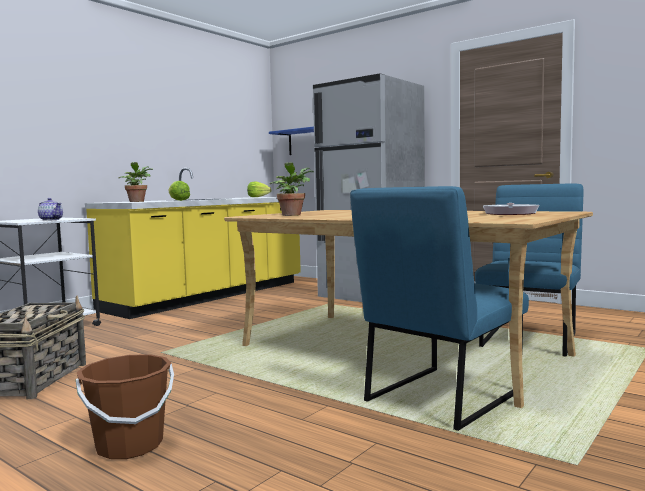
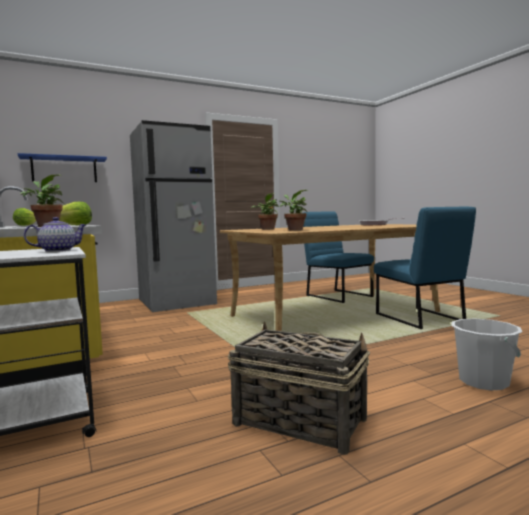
camera: 65 degrees left, 0 degrees up
brown bucket [76,354,174,459] -> white bucket [451,319,523,390]
none -> potted plant [251,193,279,230]

